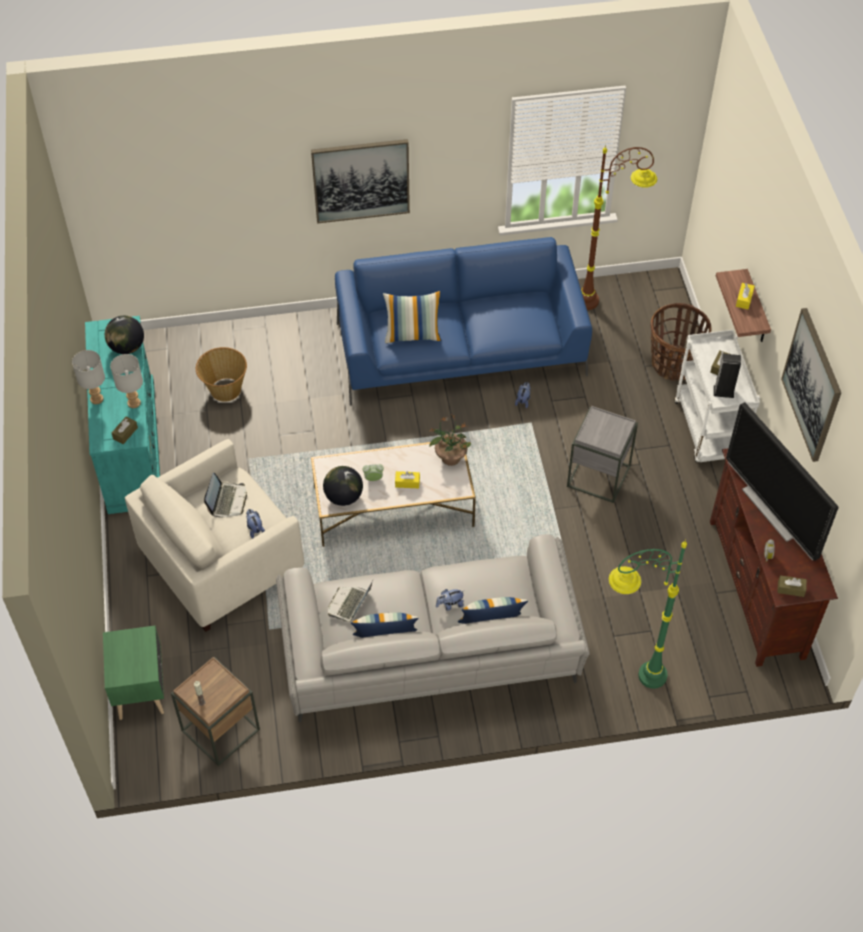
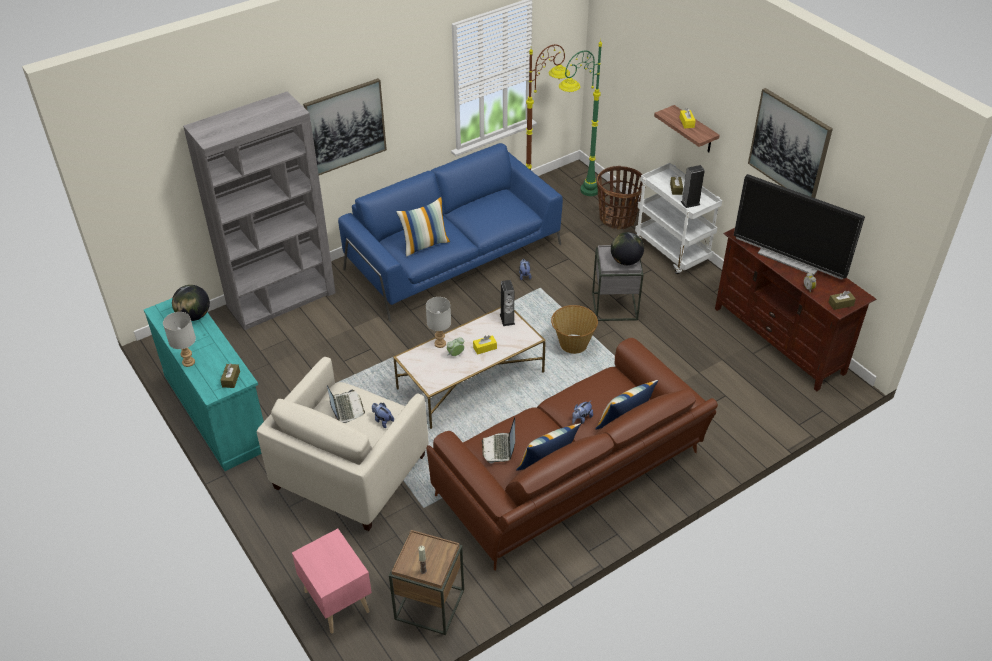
camera: 25 degrees left, 10 degrees down
green nightstand [103,625,164,720] -> pink nightstand [292,529,372,633]
grey table lamp [110,354,143,408] -> grey table lamp moved to [426,297,451,348]
basket [196,347,247,402] -> basket moved to [551,305,598,354]
grey sofa [276,534,590,723] -> brown sofa [426,338,718,570]
globe [323,466,363,506] -> globe moved to [611,232,644,265]
potted plant [429,414,471,466] -> speaker [500,280,515,326]
green floor lamp [609,539,687,689] -> green floor lamp moved to [559,40,602,196]
none -> grey bookcase [183,91,336,330]

